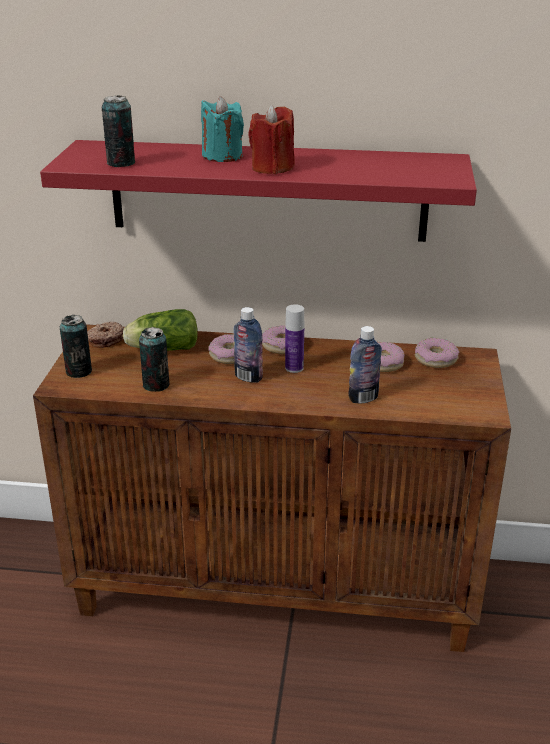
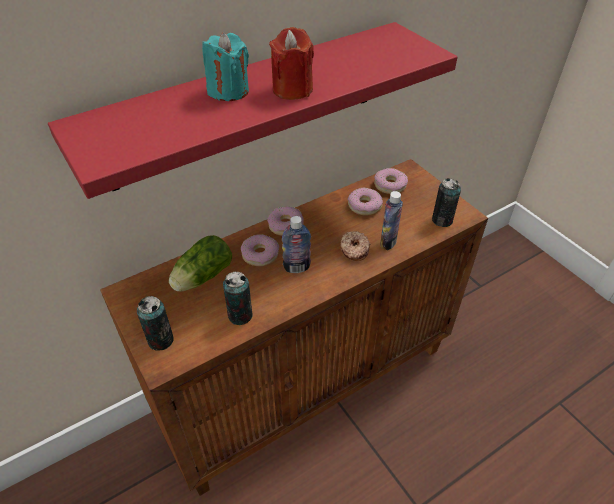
camera: 40 degrees left, 15 degrees up
donut [87,322,124,348] -> donut moved to [340,231,370,261]
can [102,96,135,167] -> can moved to [432,178,461,227]
bottle [285,304,304,373] -> none

